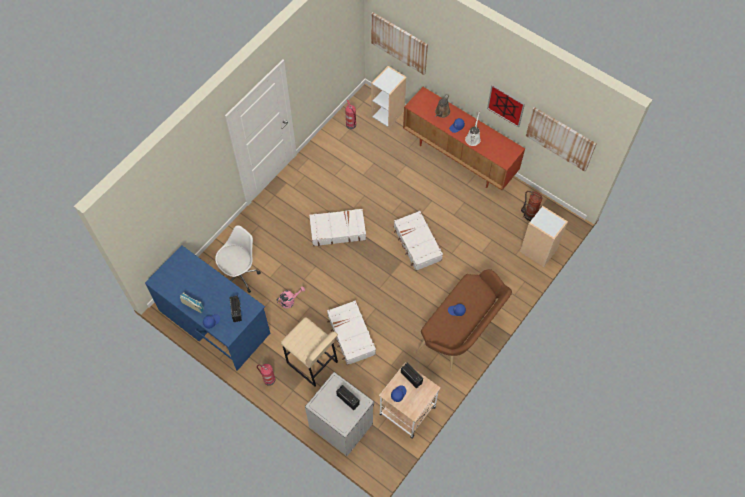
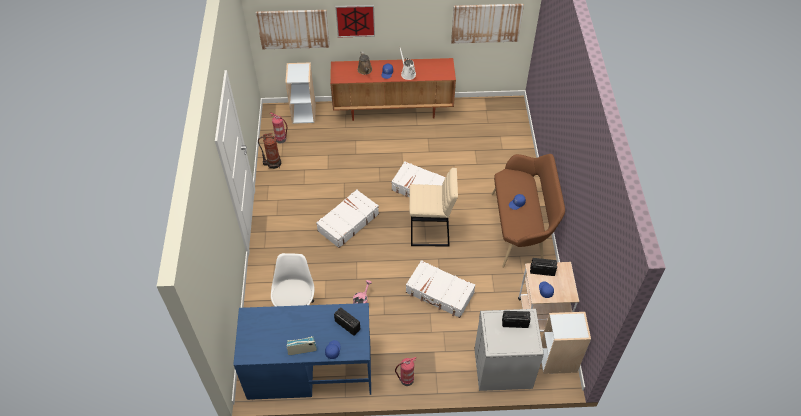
camera: 40 degrees left, 10 degrees down
beige stool [281,317,338,386] -> beige stool moved to [409,168,458,246]
picture [487,84,525,128] -> picture moved to [335,5,375,38]
bookcase [520,206,568,267] -> bookcase moved to [541,312,591,374]
fire extinguisher [521,191,543,221] -> fire extinguisher moved to [258,133,281,169]

